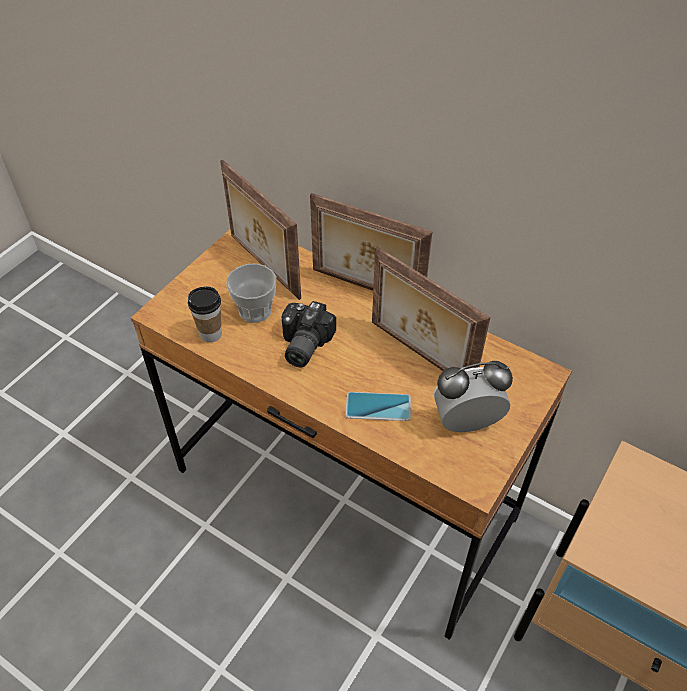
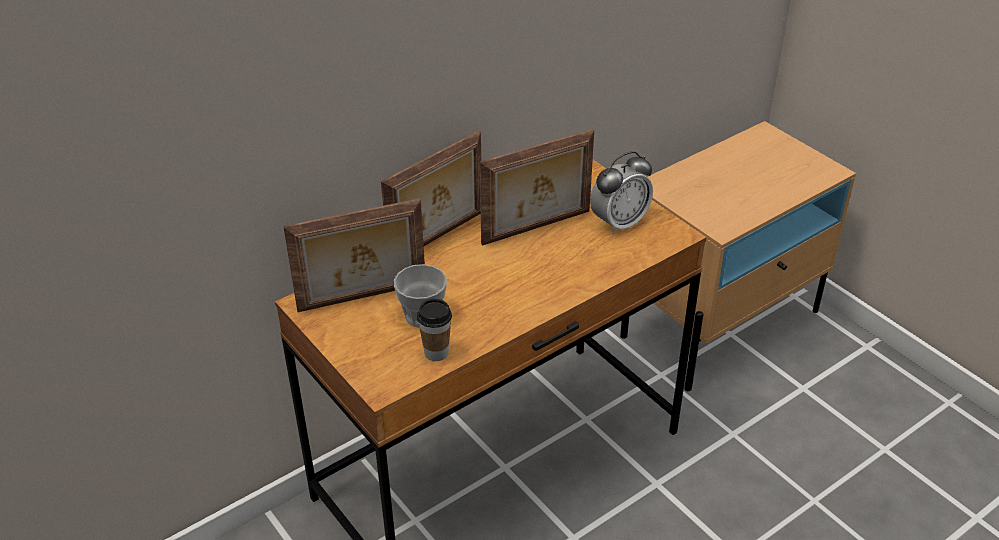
camera: 70 degrees left, 10 degrees down
camera [282,301,336,367] -> none
phone [345,392,411,421] -> none
alarm clock [434,361,513,432] -> alarm clock turned 135 degrees counterclockwise [590,151,653,235]

